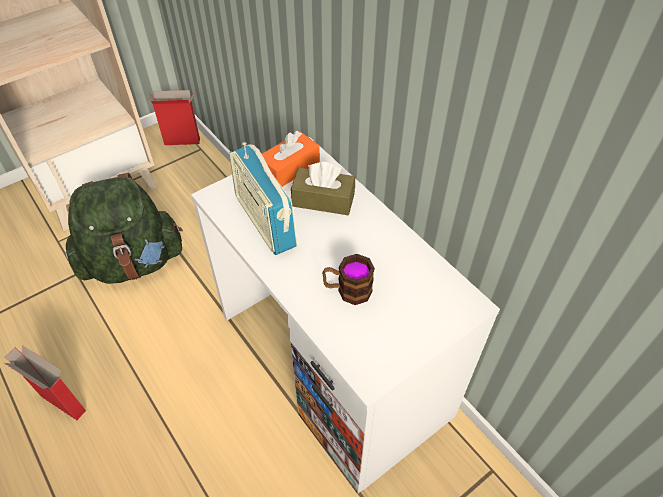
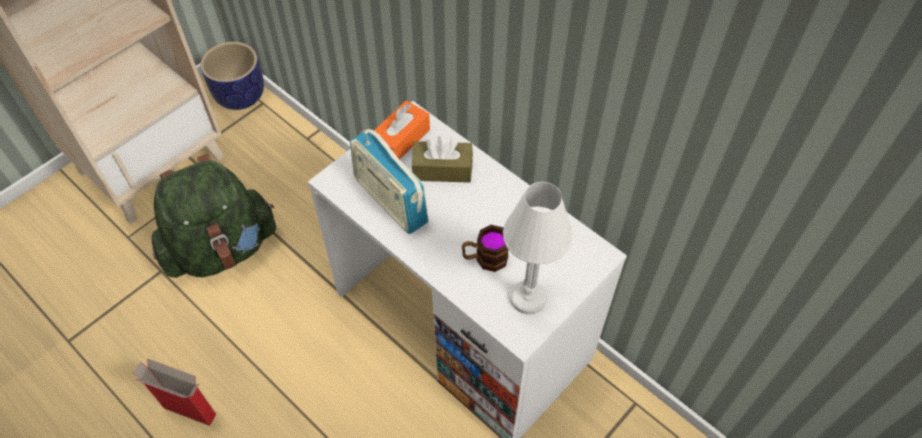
camera: 10 degrees left, 5 degrees up
cardboard box [148,90,200,145] -> planter [201,42,264,110]
none -> white table lamp [503,182,573,315]

